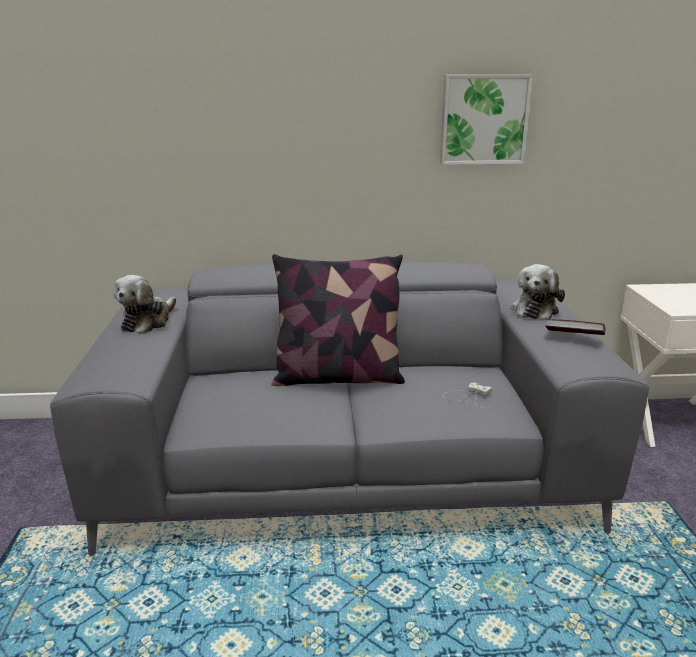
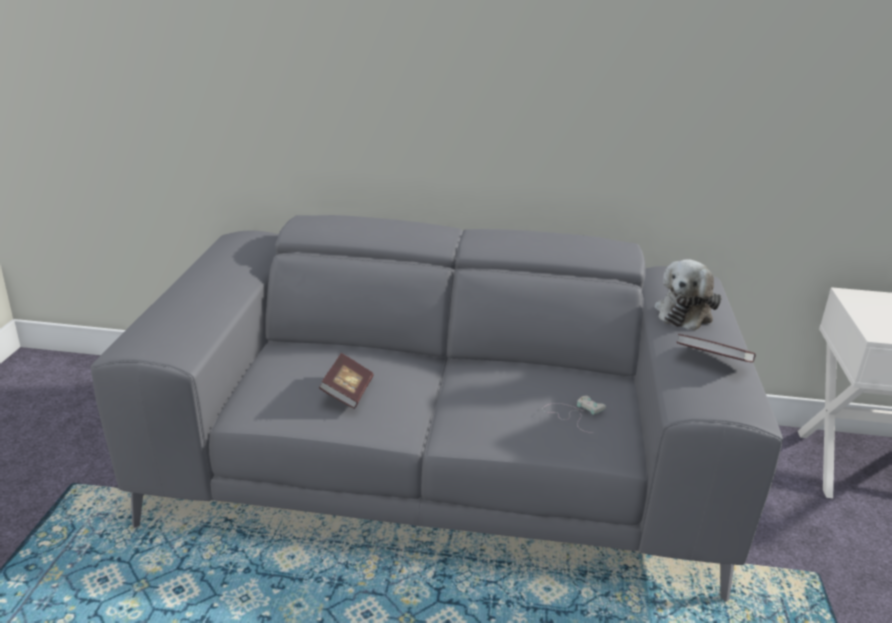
camera: 10 degrees right, 5 degrees up
plush toy [113,275,176,334] -> none
pillow [271,254,405,386] -> none
picture [440,75,533,165] -> none
none -> book [319,353,374,409]

